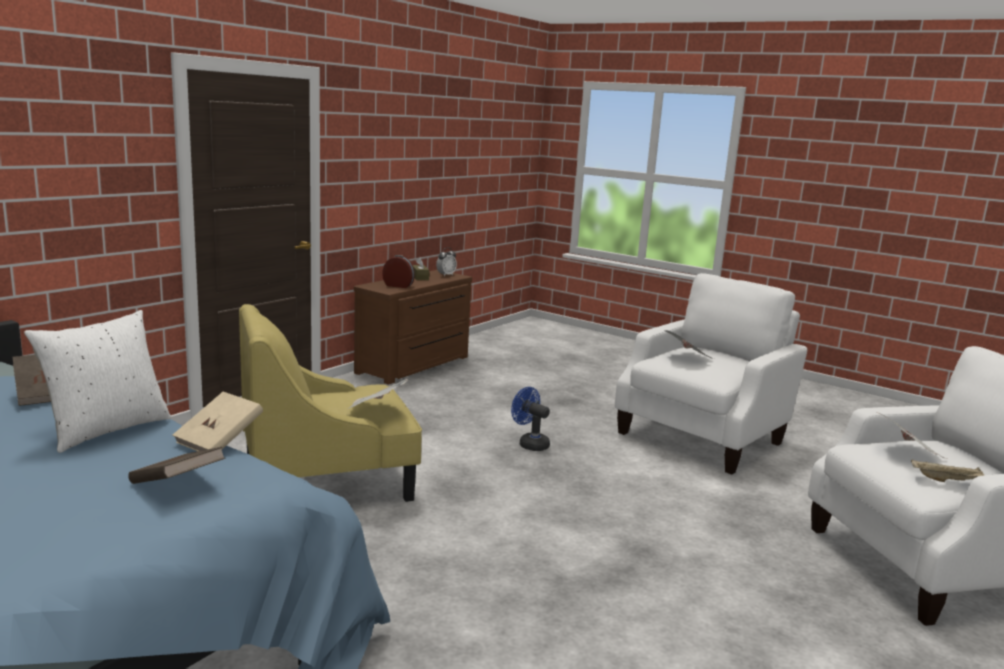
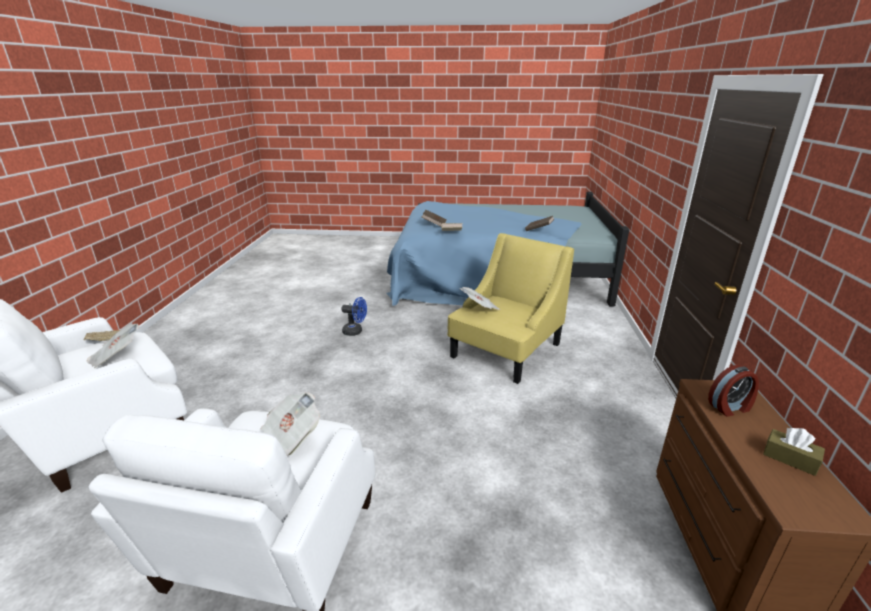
camera: 150 degrees right, 10 degrees up
white pillow [24,310,171,453] -> none
alarm clock [436,248,457,277] -> none
blue fan [511,387,550,451] -> blue fan moved to [341,297,367,336]

